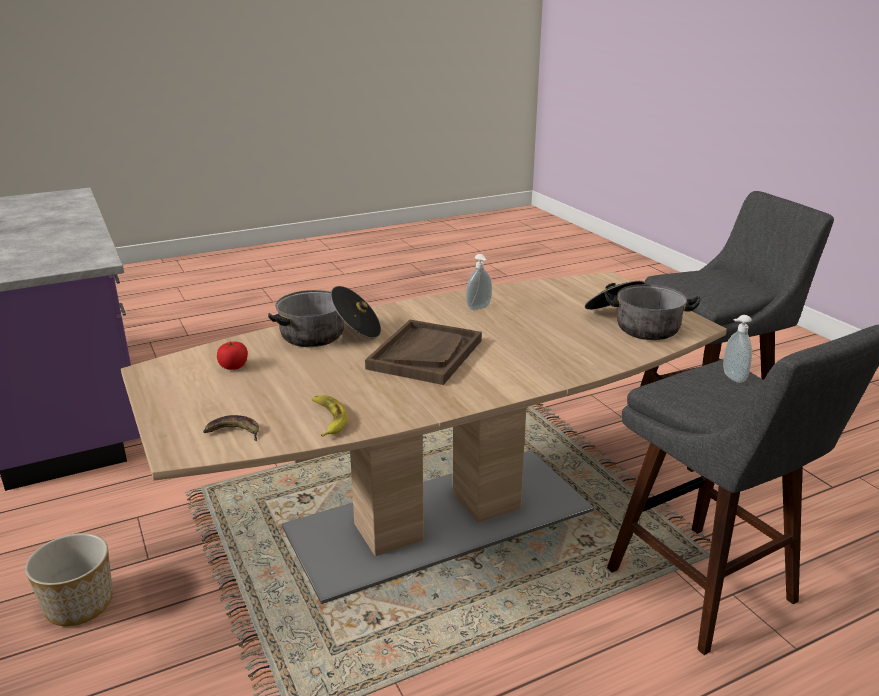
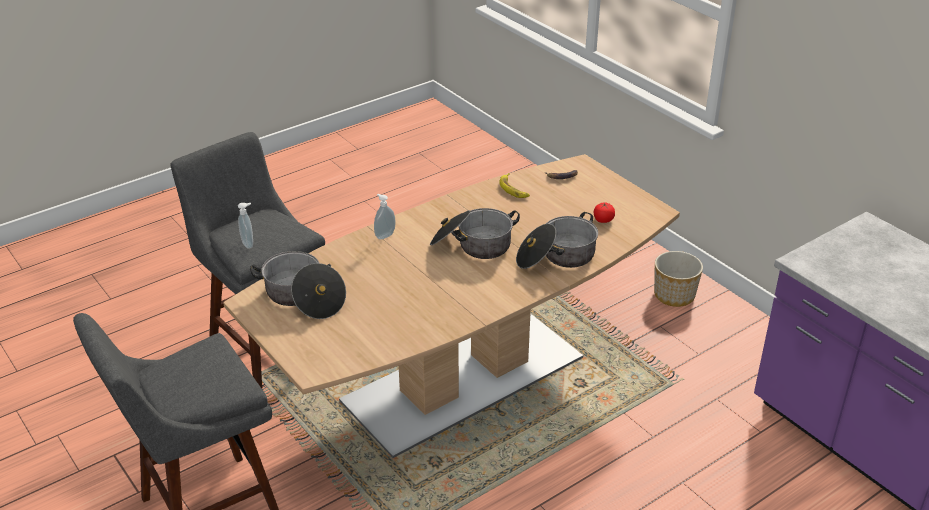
camera: 170 degrees right, 10 degrees up
brown tray [365,320,482,385] -> cooking pot [430,208,520,259]
soap dispenser [466,254,492,310] -> soap dispenser moved to [374,193,396,240]

